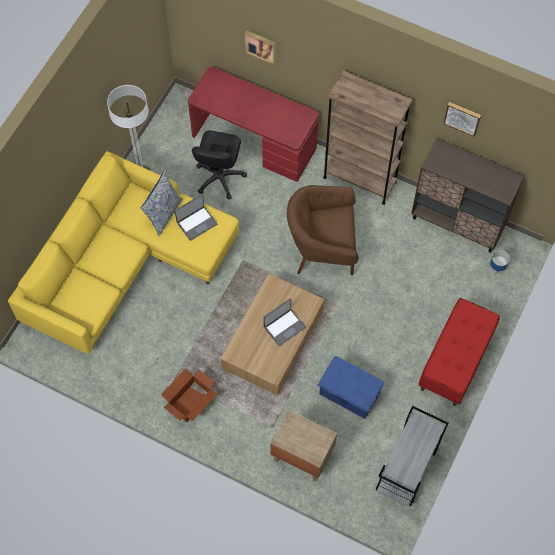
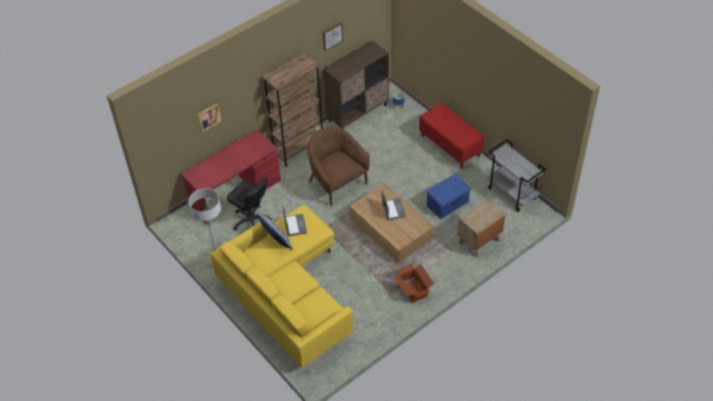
camera: 65 degrees left, 15 degrees down
brown armchair [287,185,359,275] -> brown armchair turned 120 degrees clockwise [307,127,370,206]

